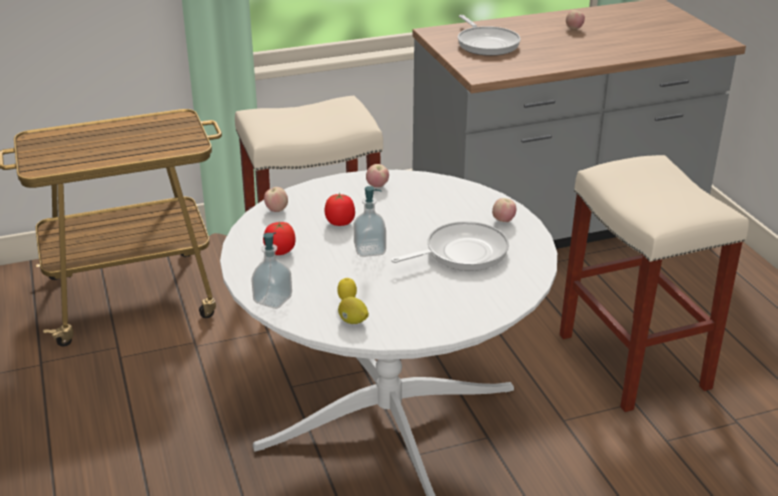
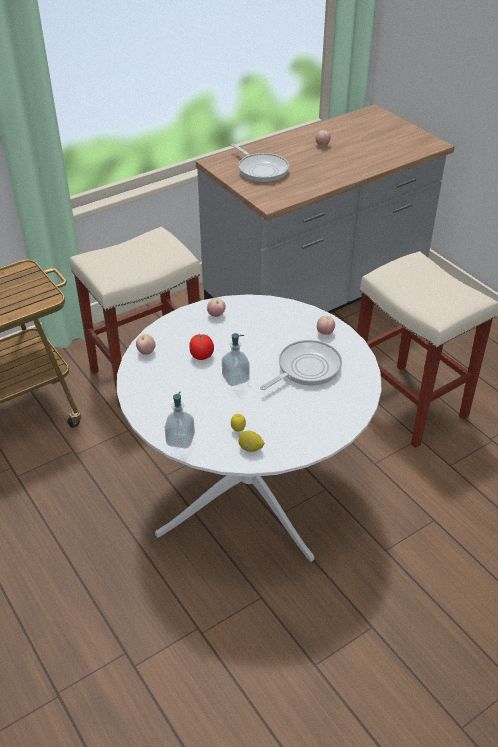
camera: 15 degrees left, 10 degrees up
tomato [263,222,295,255] -> none

